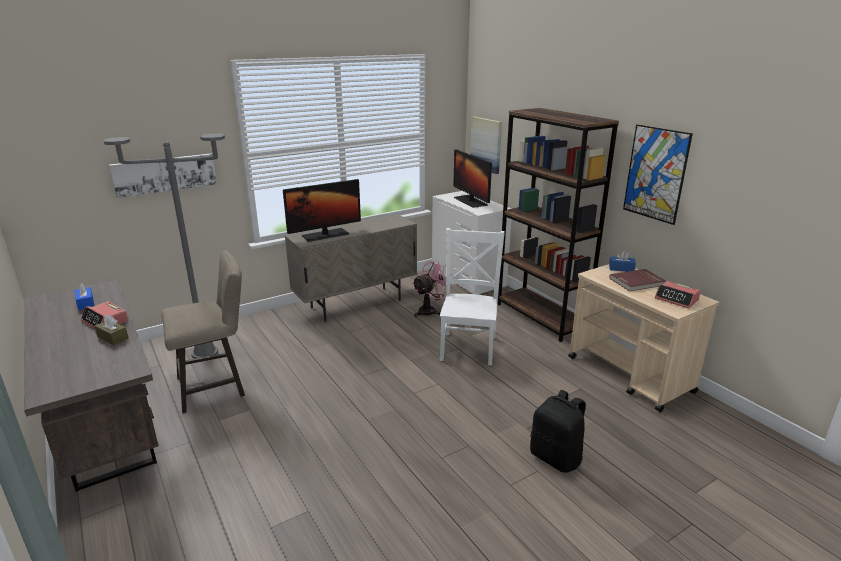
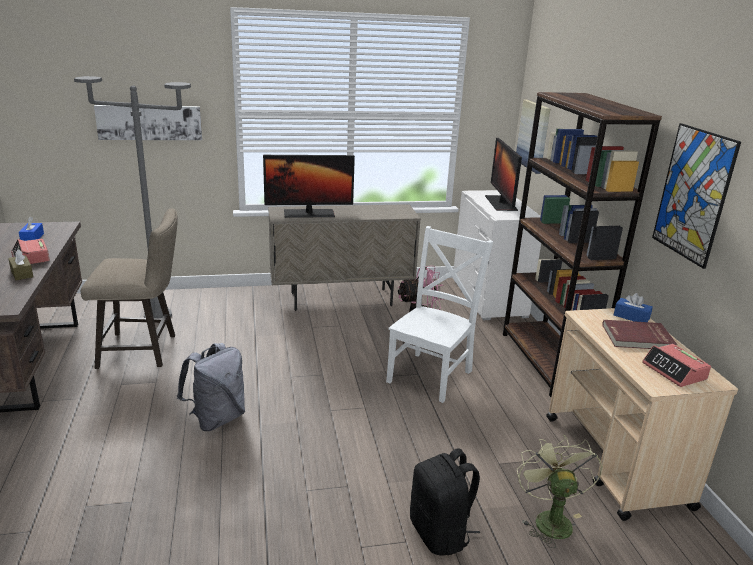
camera: 20 degrees right, 0 degrees up
none -> grey backpack [177,343,245,431]
none -> green fan [517,434,603,548]

